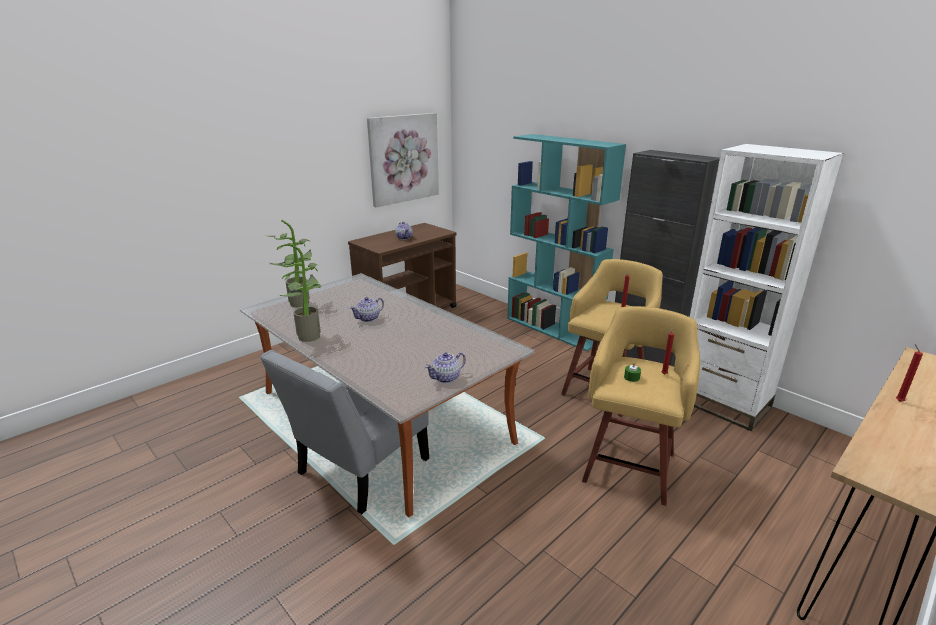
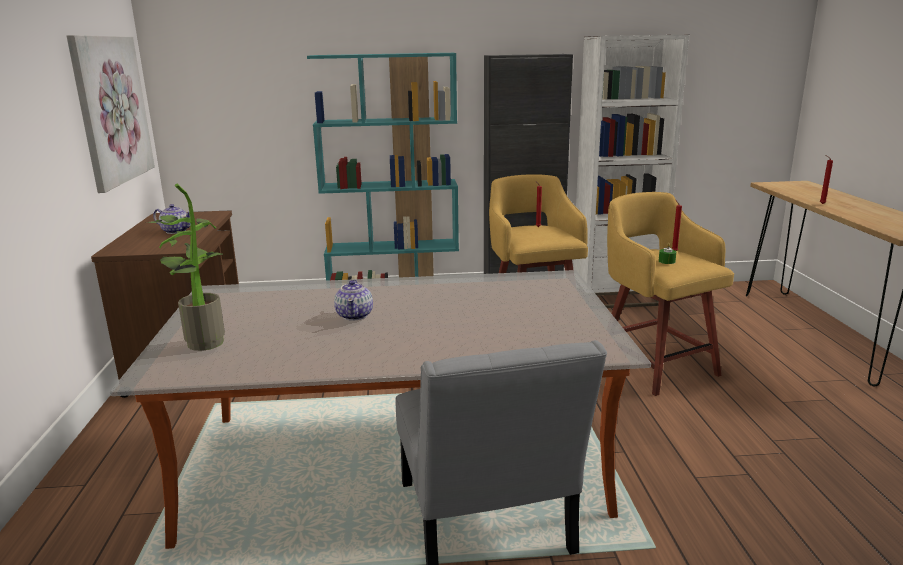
camera: 50 degrees left, 5 degrees down
potted plant [270,244,321,342] -> none
teapot [425,352,466,383] -> none

